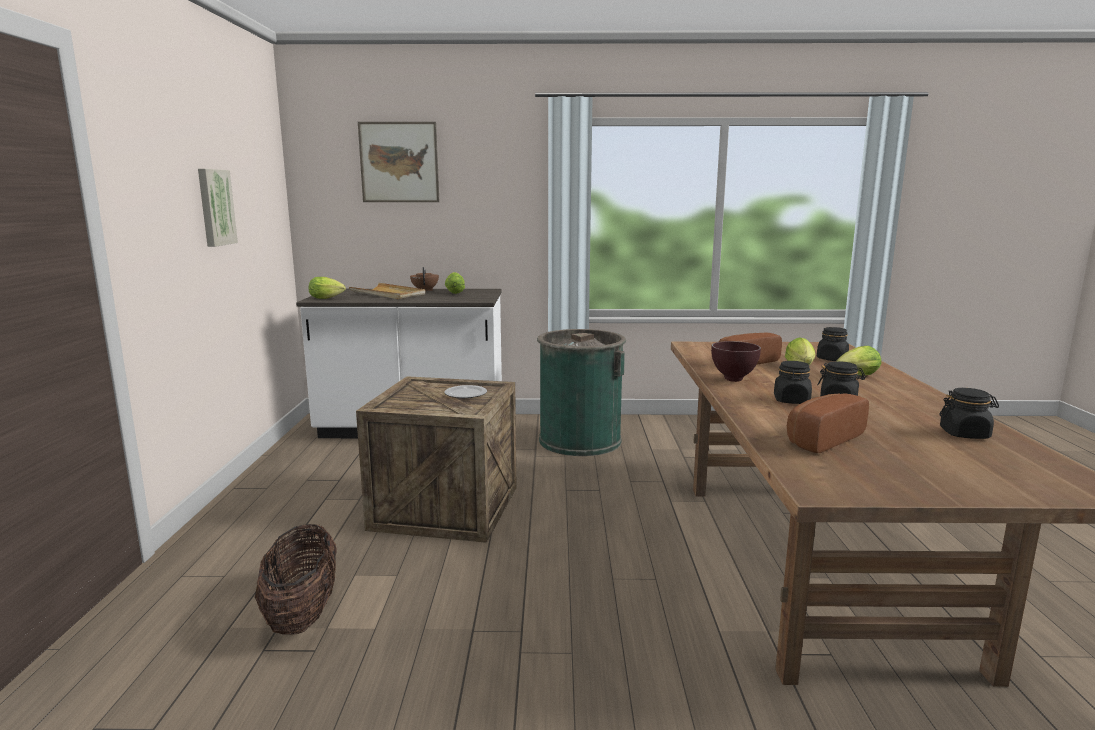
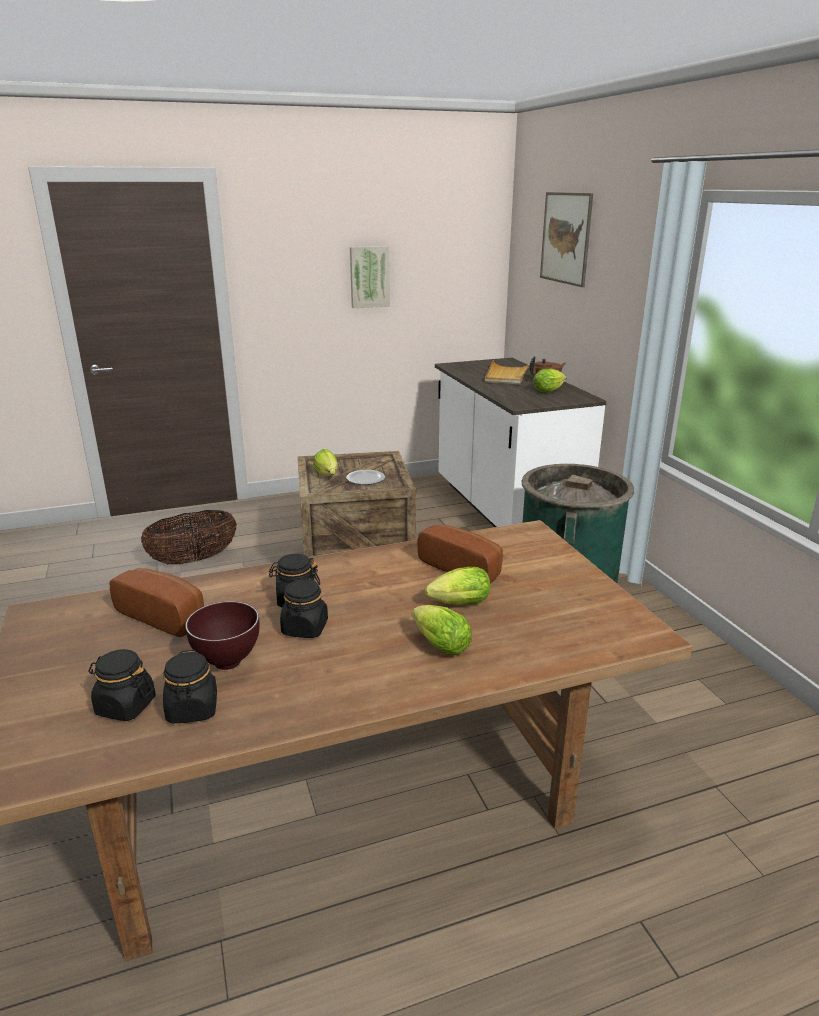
camera: 70 degrees right, 10 degrees up
lettuce [308,277,346,299] -> lettuce moved to [313,449,338,476]
brown bowl [711,341,761,382] -> brown bowl moved to [185,601,260,670]
black jar [817,327,849,361] -> black jar moved to [88,649,156,721]

